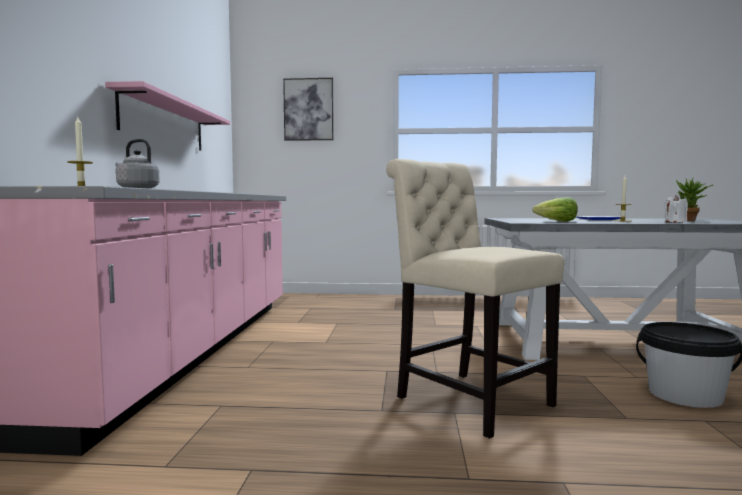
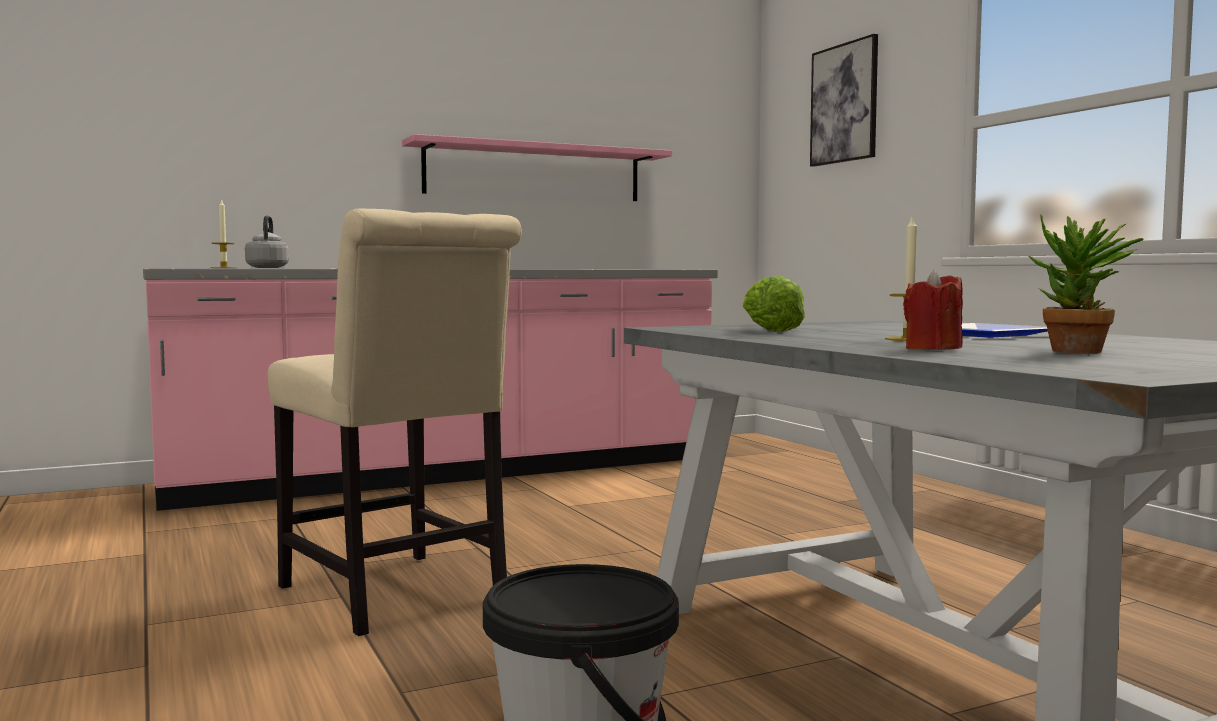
camera: 60 degrees right, 0 degrees up
beige chair [386,159,564,439] -> beige chair turned 120 degrees clockwise [268,209,522,636]
white candle [664,195,688,222] -> red candle [903,270,963,350]

